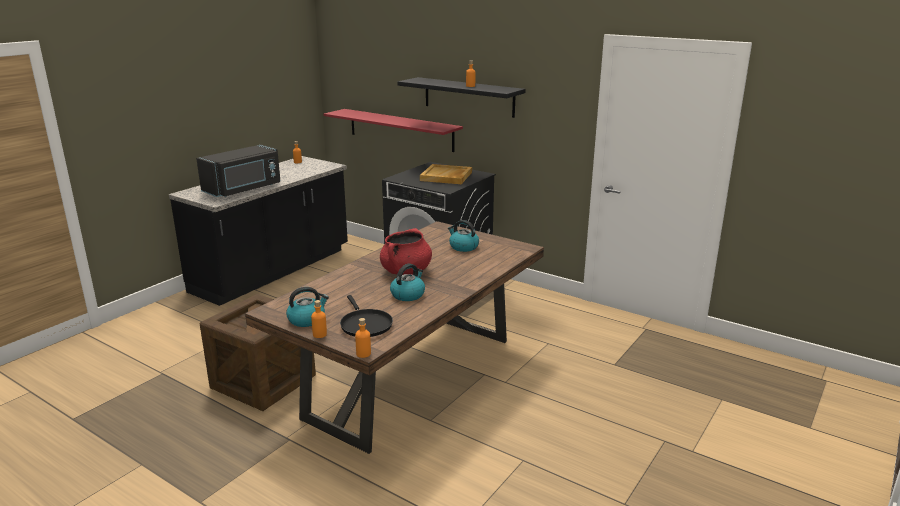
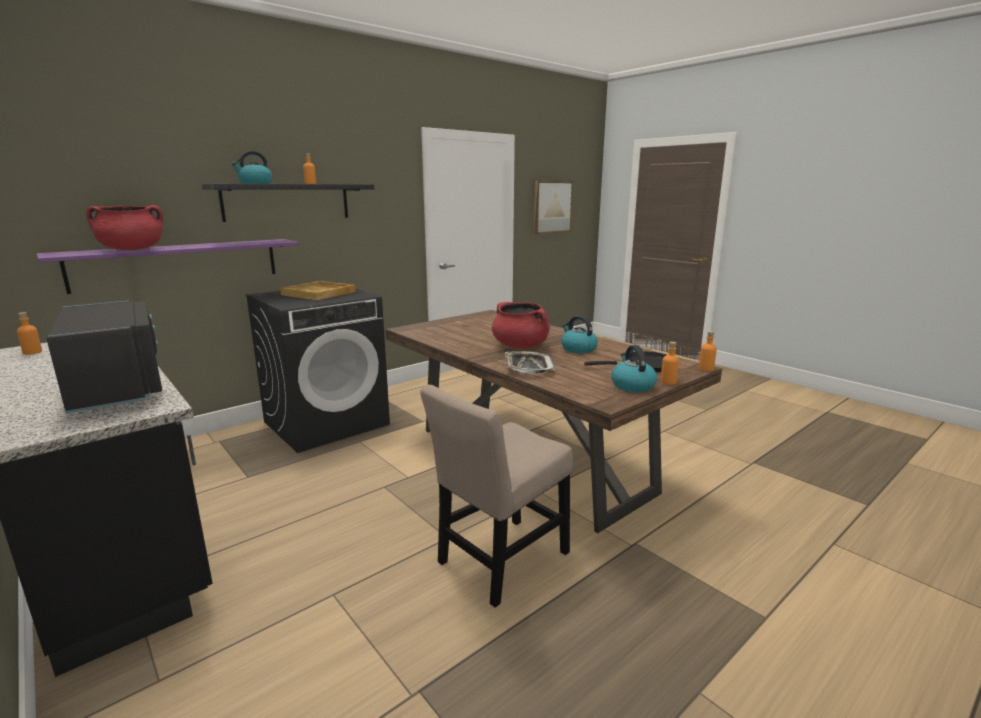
camera: 75 degrees left, 5 degrees down
crate [200,294,316,411] -> beige chair [420,385,573,608]
red shelf [323,109,463,152] -> purple shelf [37,239,299,294]
kettle [448,220,479,252] -> kettle moved to [232,151,272,184]
none -> red cooking pot [86,205,163,250]
none -> tray [505,351,555,374]
none -> picture [534,181,573,234]

